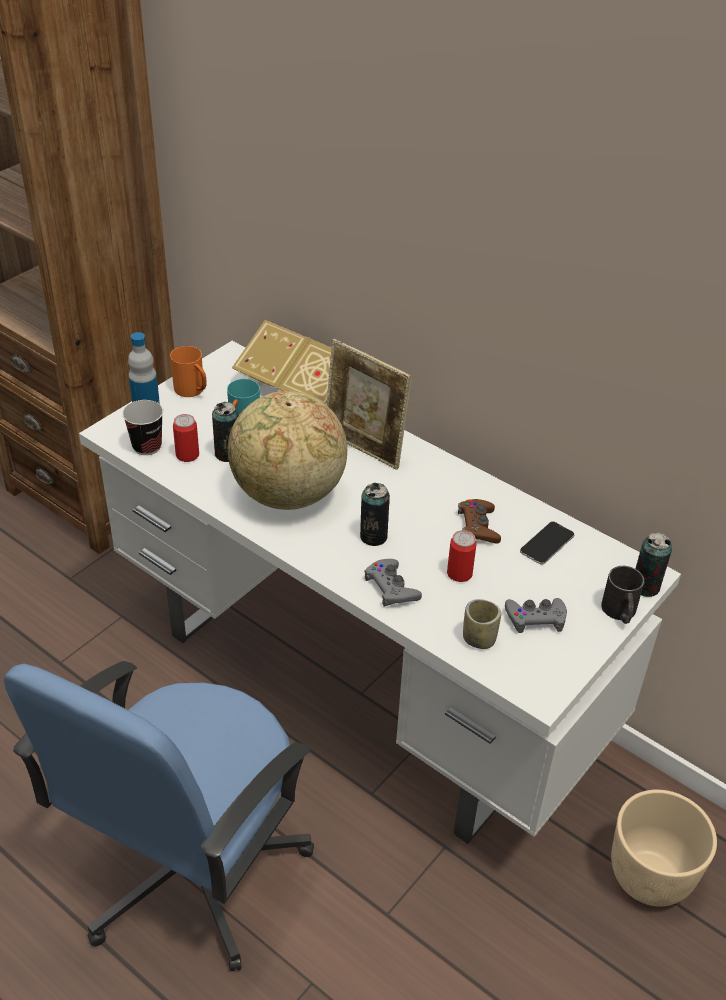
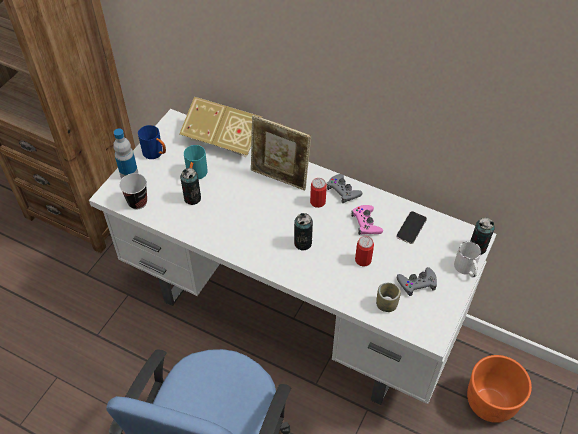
camera: 10 degrees left, 10 degrees up
orange mug [170,346,207,397] -> blue mug [138,125,166,159]
can [173,414,199,462] -> can moved to [310,178,327,208]
globe [228,391,347,510] -> none
grey game controller [365,559,422,607] -> grey game controller moved to [327,174,362,203]
brown game controller [458,499,501,543] -> pink game controller [351,205,383,235]
black mug [601,566,644,624] -> white mug [454,241,481,277]
beige planter [611,790,717,907] -> orange planter [467,355,532,423]

